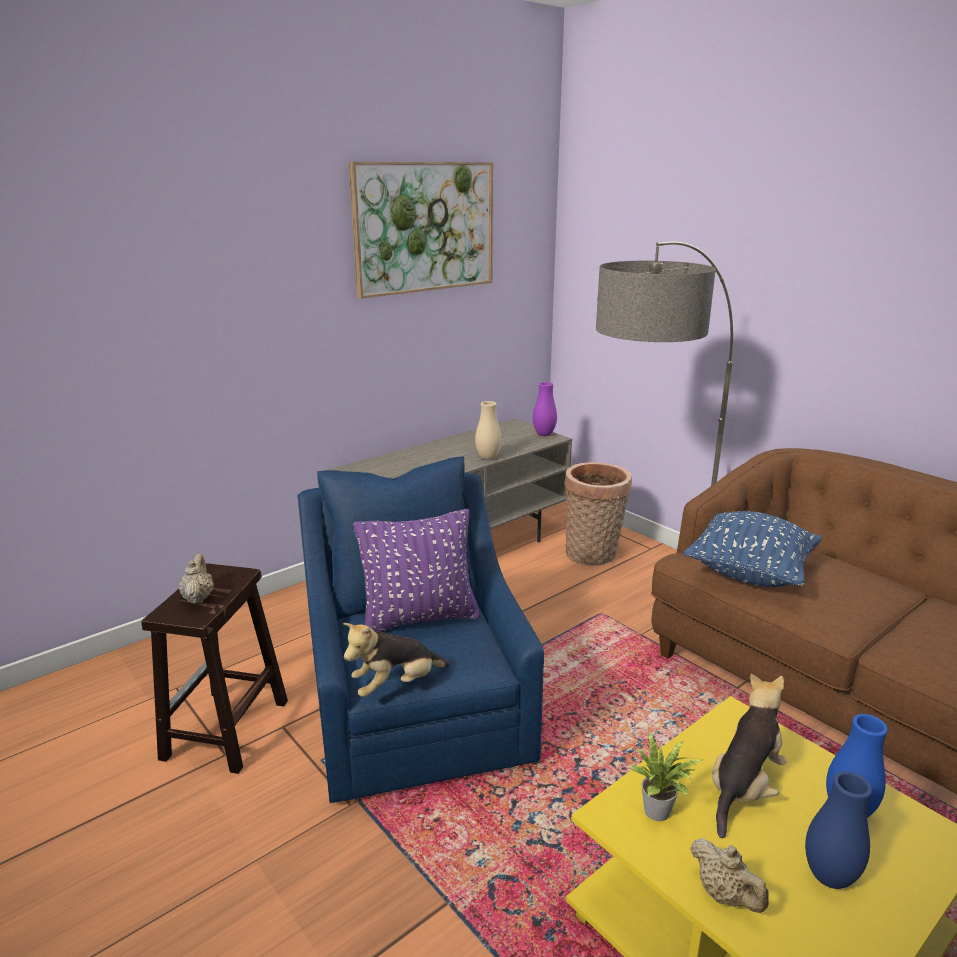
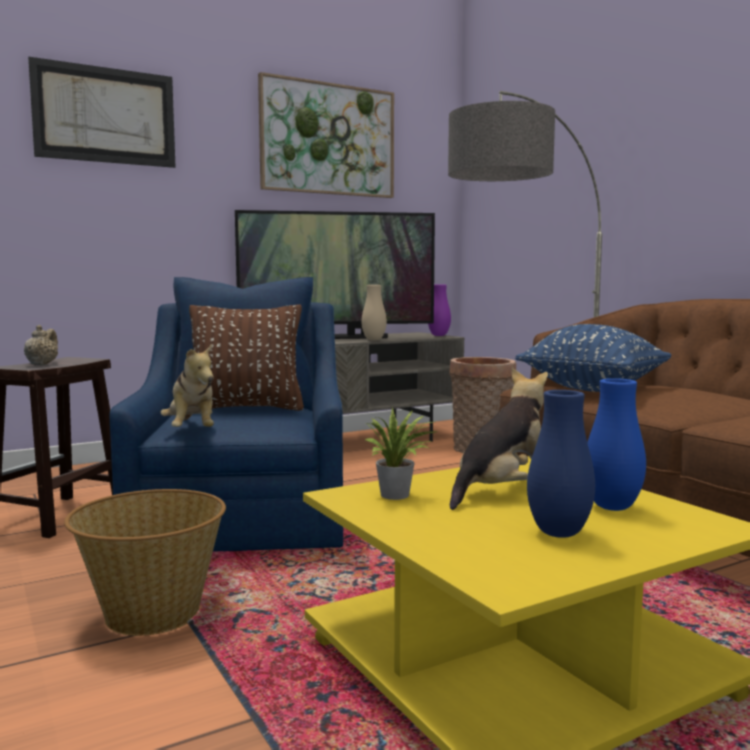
camera: 10 degrees right, 15 degrees down
plush toy [343,623,451,697] -> plush toy turned 90 degrees counterclockwise [160,344,214,427]
purple pillow [354,509,480,632] -> brown pillow [189,304,304,411]
beige teapot [690,838,769,913] -> none
none -> picture [28,57,175,168]
none -> basket [64,489,226,636]
none -> television [235,210,435,339]

